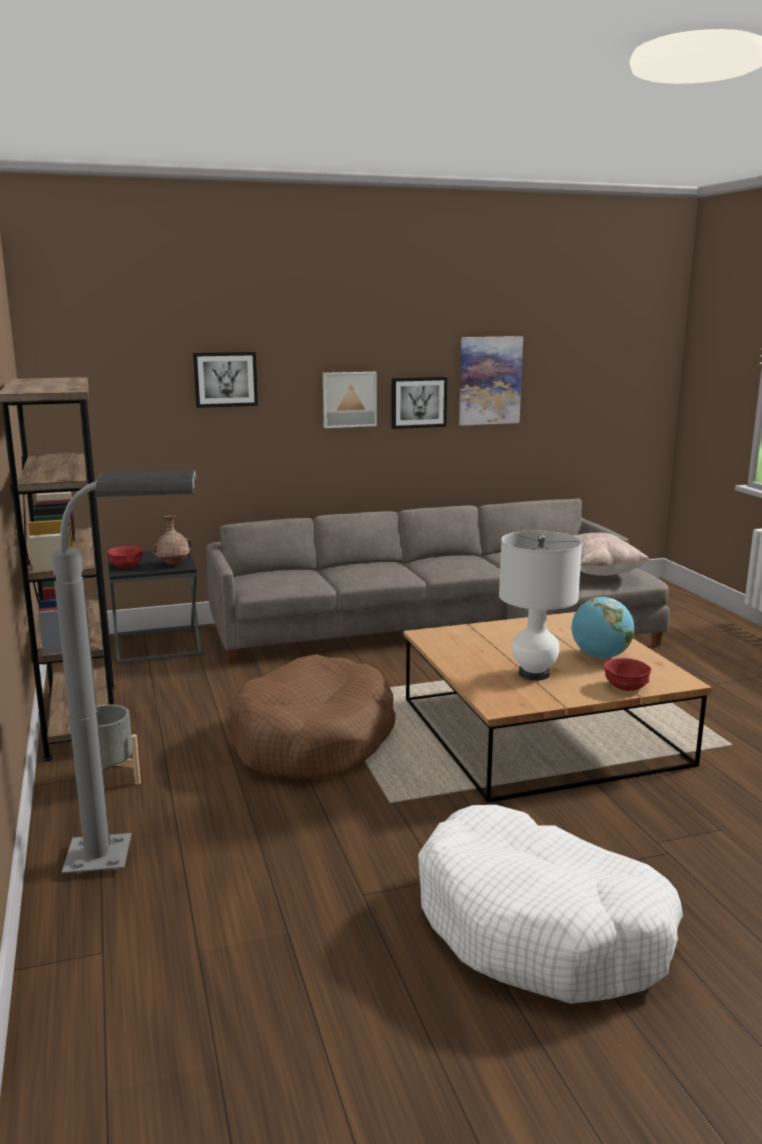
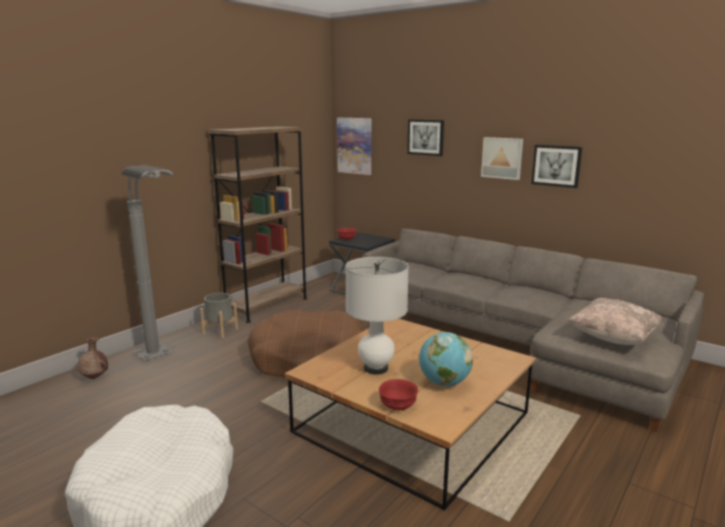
camera: 55 degrees right, 0 degrees up
brown vase [152,515,192,566] -> brown vase moved to [77,337,108,379]
picture [459,336,523,426] -> picture moved to [337,118,372,175]

